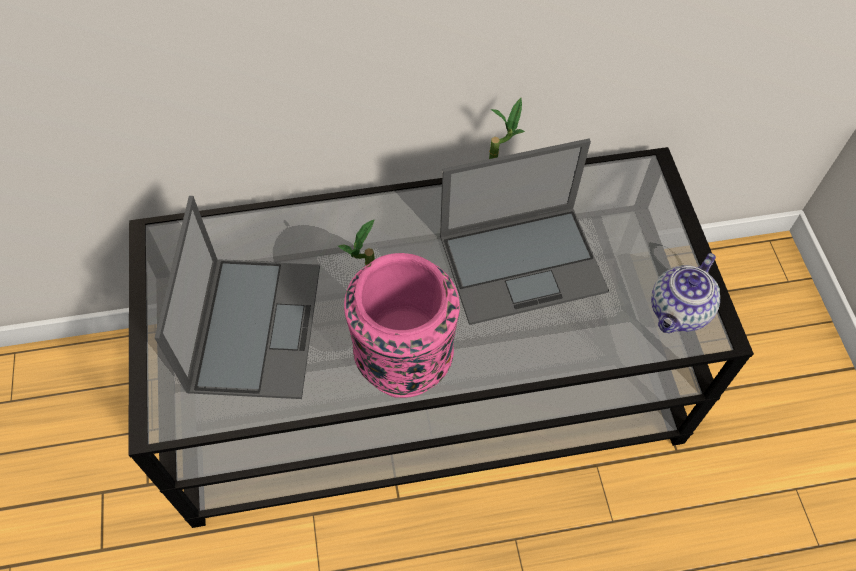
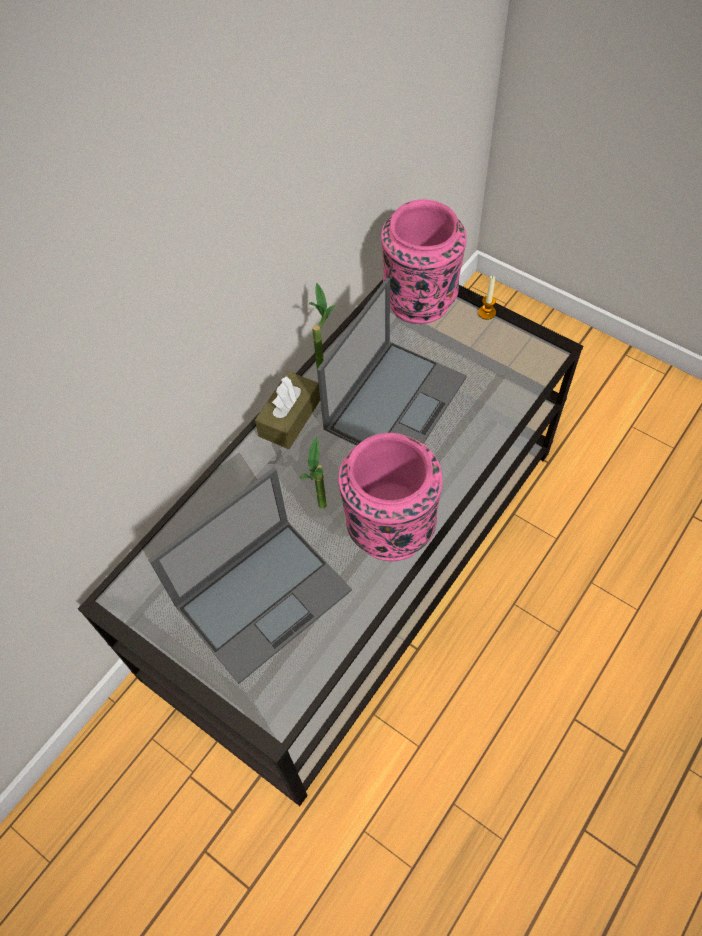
camera: 40 degrees left, 0 degrees up
laptop [155,196,320,399] -> laptop turned 90 degrees clockwise [149,467,352,684]
teapot [651,253,720,333] -> none
none -> brown tissue box [255,371,320,449]
none -> pink vase [381,199,467,324]
none -> candle [478,276,496,320]

